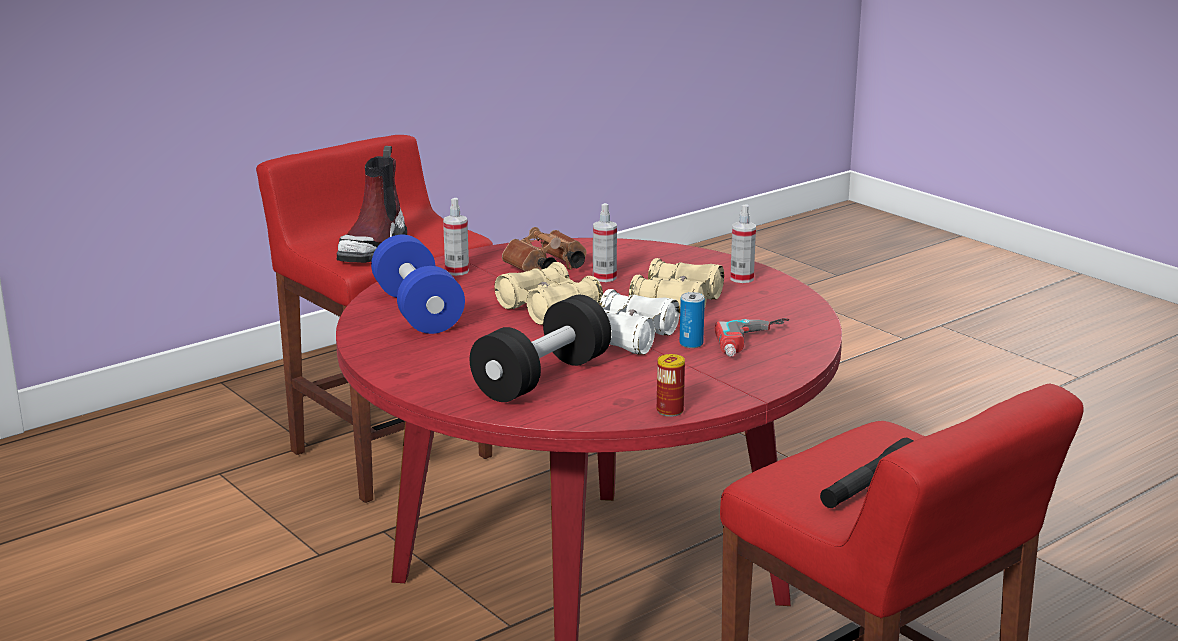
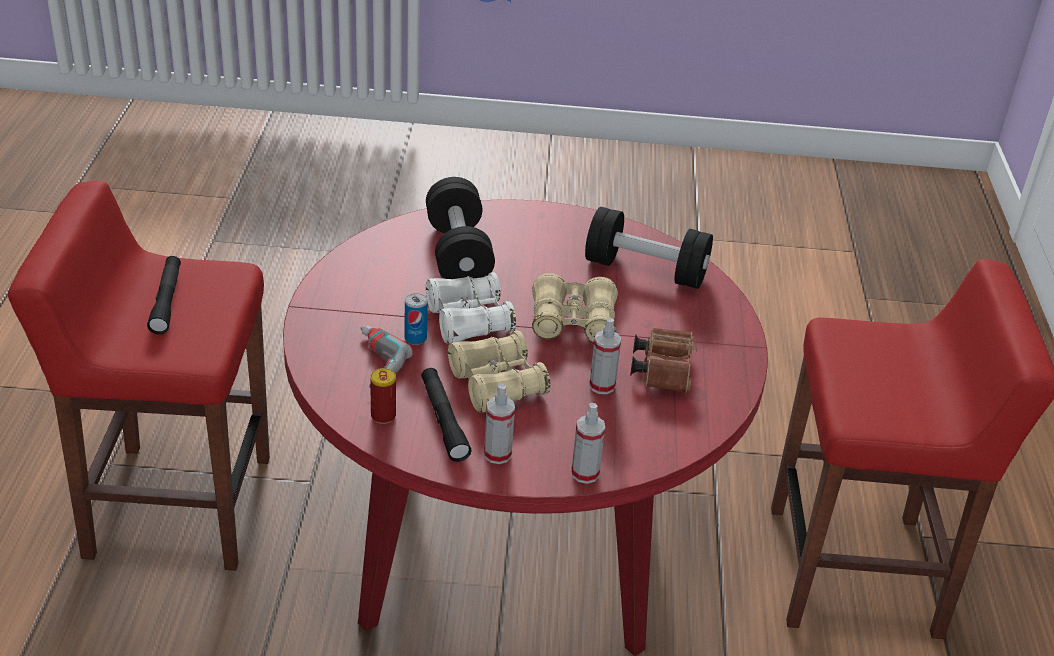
camera: 130 degrees right, 15 degrees up
boot [337,146,407,263] -> none
blue dumbbell [371,235,465,334] -> black dumbbell [585,207,713,289]
spray bottle [443,198,469,276] -> spray bottle moved to [571,403,605,484]
can [657,354,685,417] -> can moved to [370,368,396,424]
none -> black flashlight [421,368,471,462]

